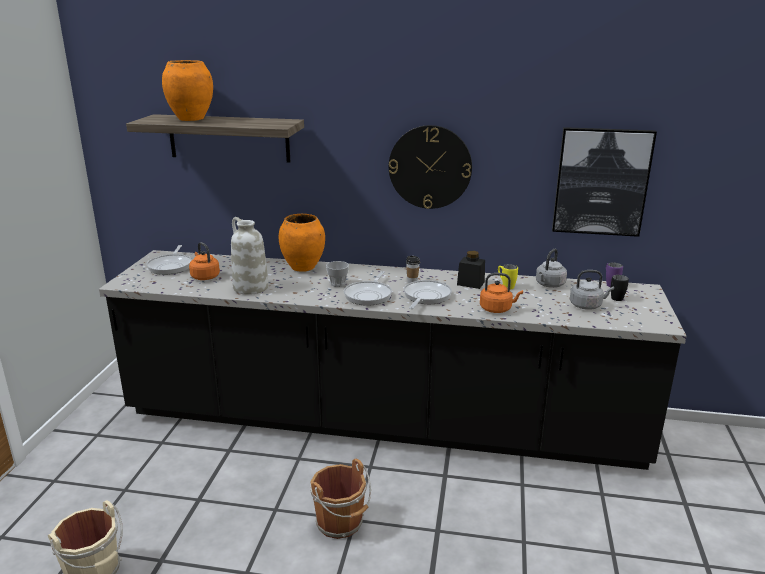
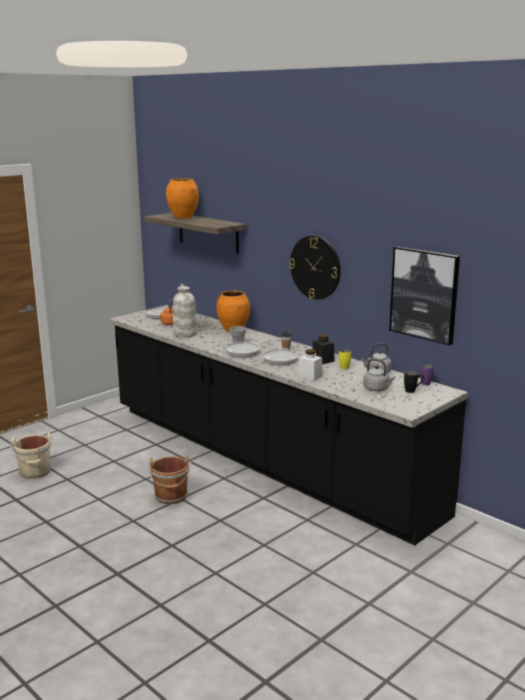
camera: 35 degrees right, 5 degrees down
orange kettle [480,273,523,313] -> white jar [298,349,323,381]

